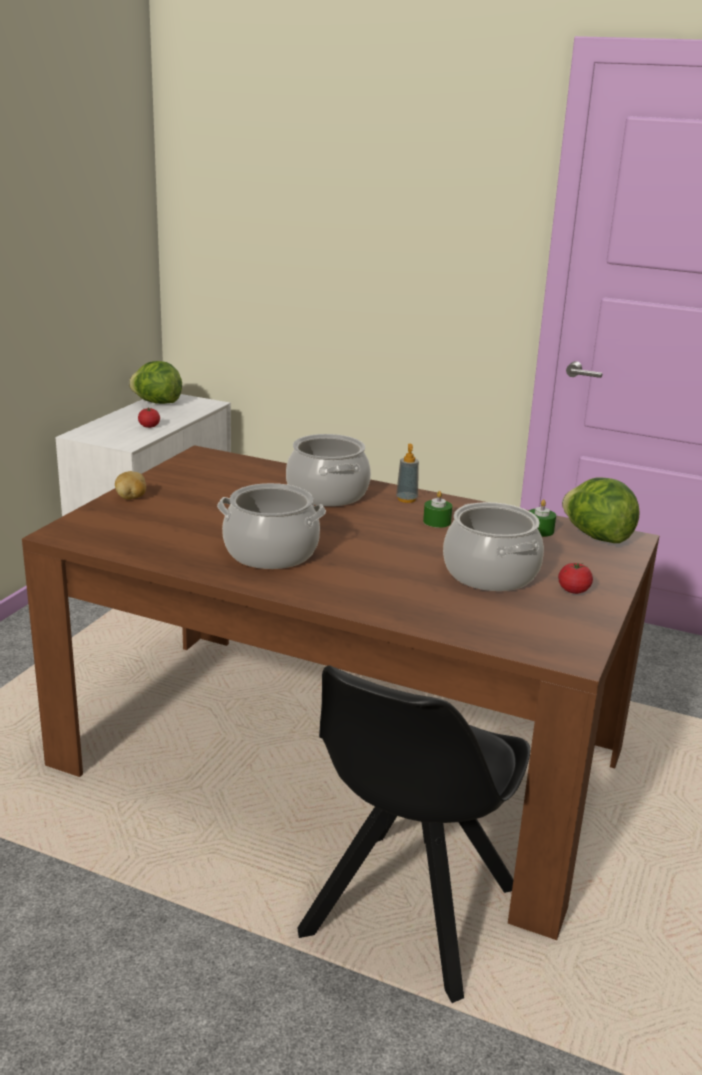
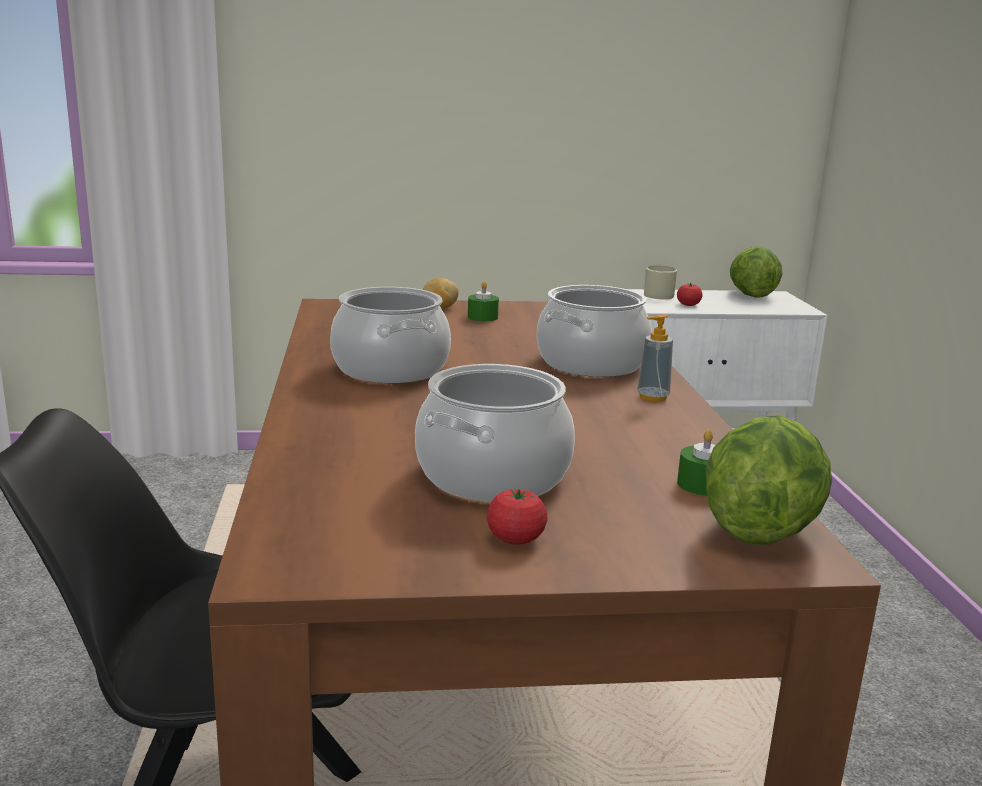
camera: 60 degrees right, 5 degrees down
green candle [423,491,452,528] -> green candle moved to [468,281,499,321]
none -> beige mug [644,266,677,299]

